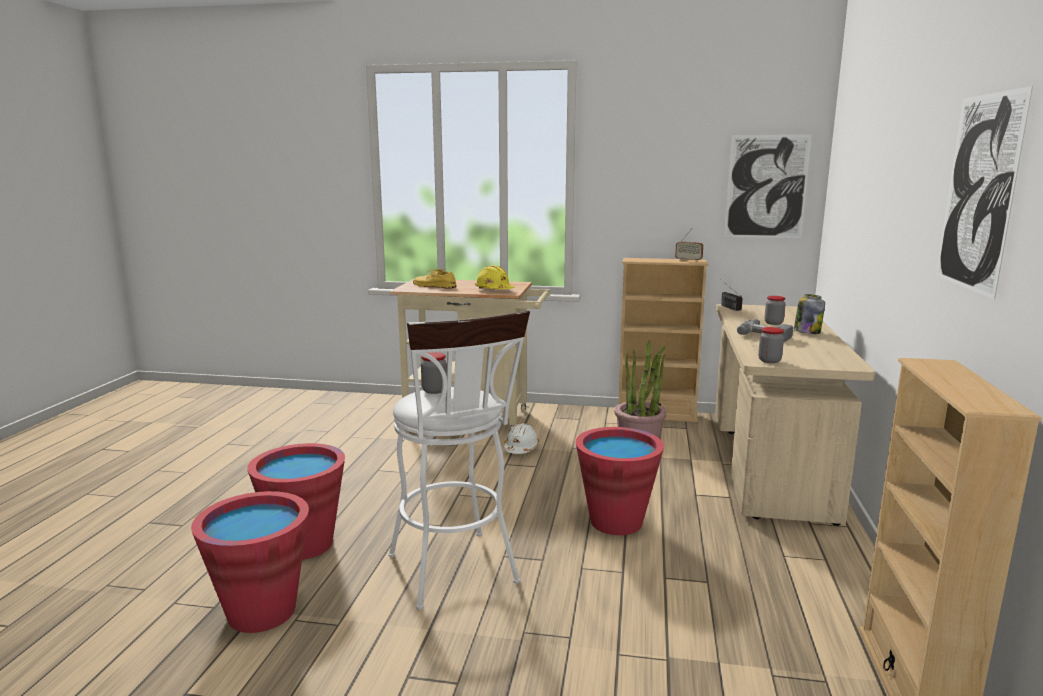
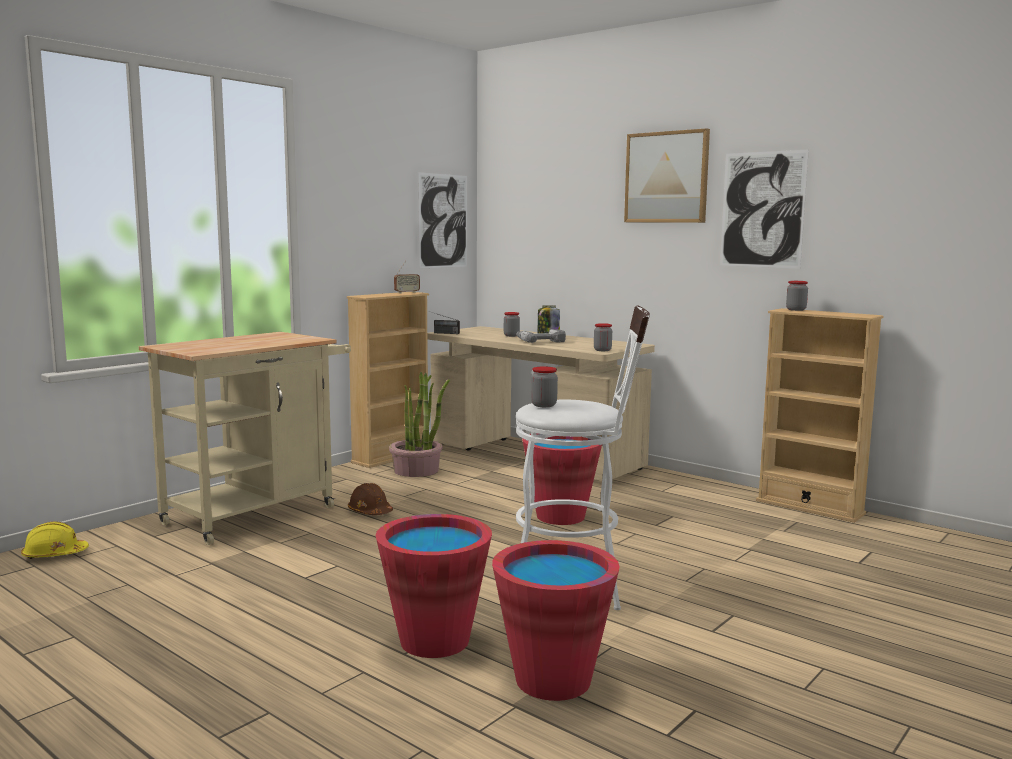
camera: 60 degrees left, 5 degrees down
yellow shoe [413,269,457,289] -> none
yellow hard hat [475,265,514,290] -> yellow hard hat moved to [21,522,89,559]
white hard hat [504,423,539,454] -> brown hard hat [348,483,393,515]
none -> picture [624,128,710,223]
none -> jar [786,281,808,311]

